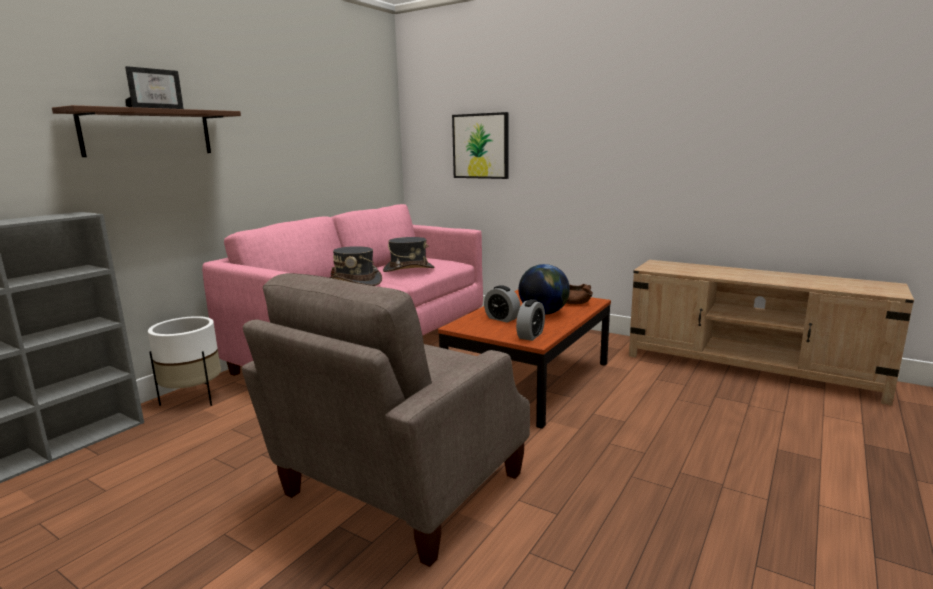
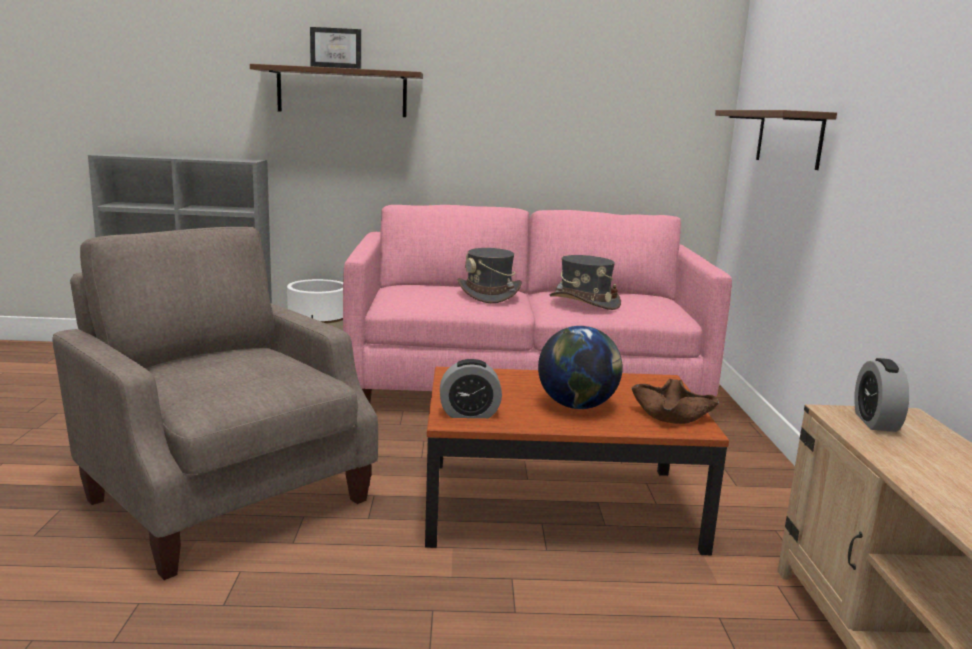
camera: 55 degrees right, 0 degrees up
beige armchair [242,273,530,567] -> beige armchair turned 45 degrees clockwise [52,227,378,580]
picture [452,112,508,179] -> brown shelf [715,110,837,170]
alarm clock [484,285,520,323] -> alarm clock moved to [854,358,909,432]

